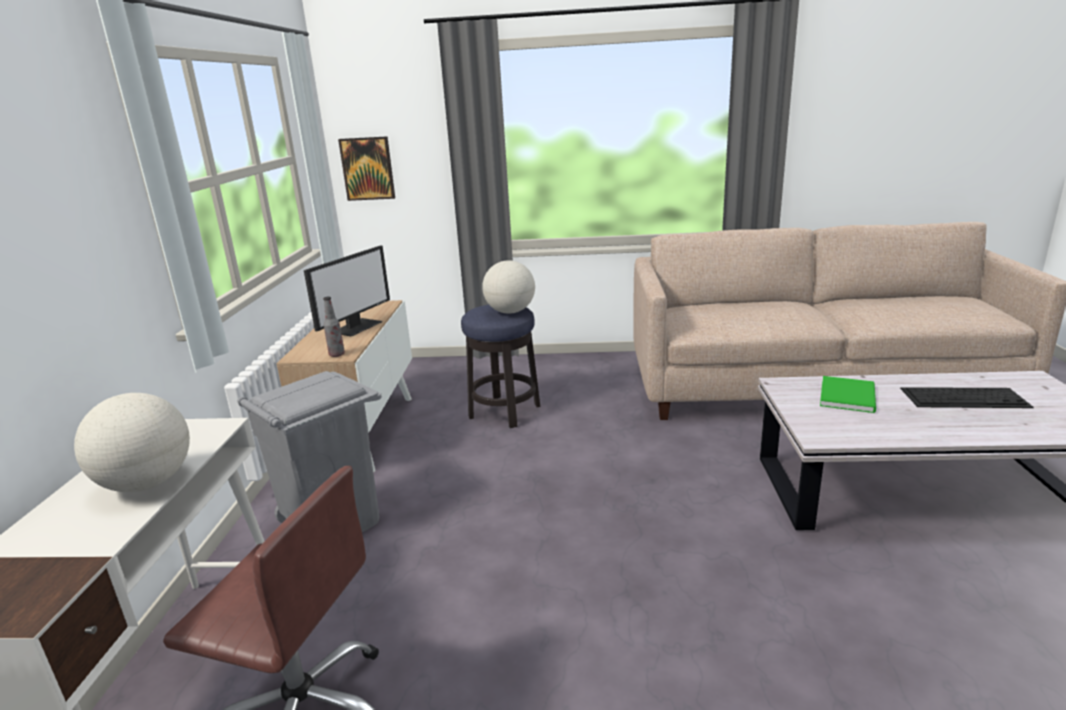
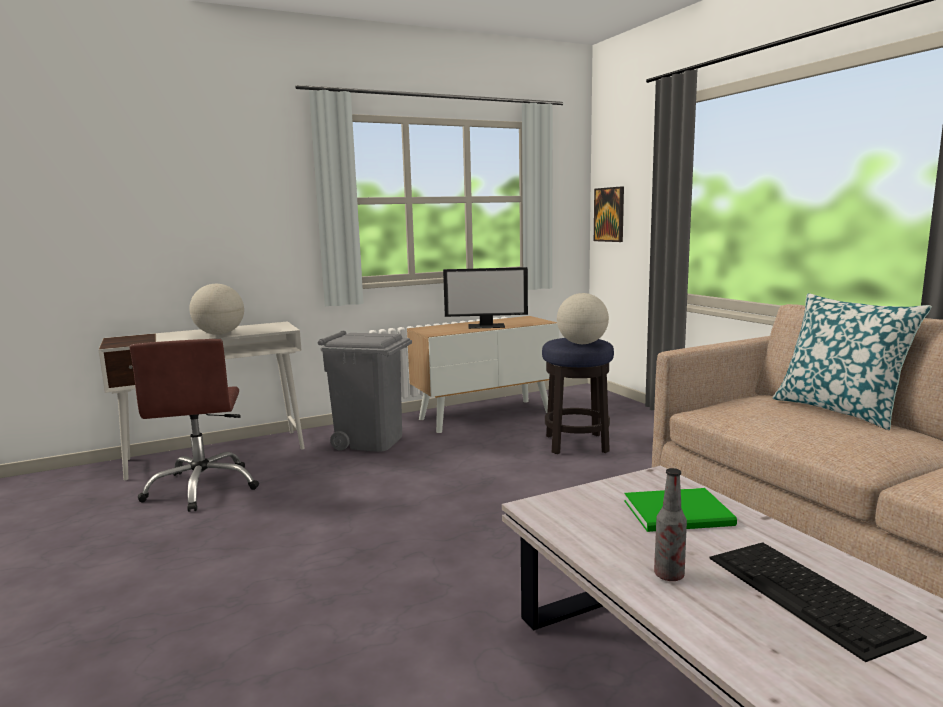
camera: 60 degrees right, 10 degrees down
bottle [323,297,345,357] -> bottle moved to [654,468,687,581]
none -> pillow [773,293,932,430]

